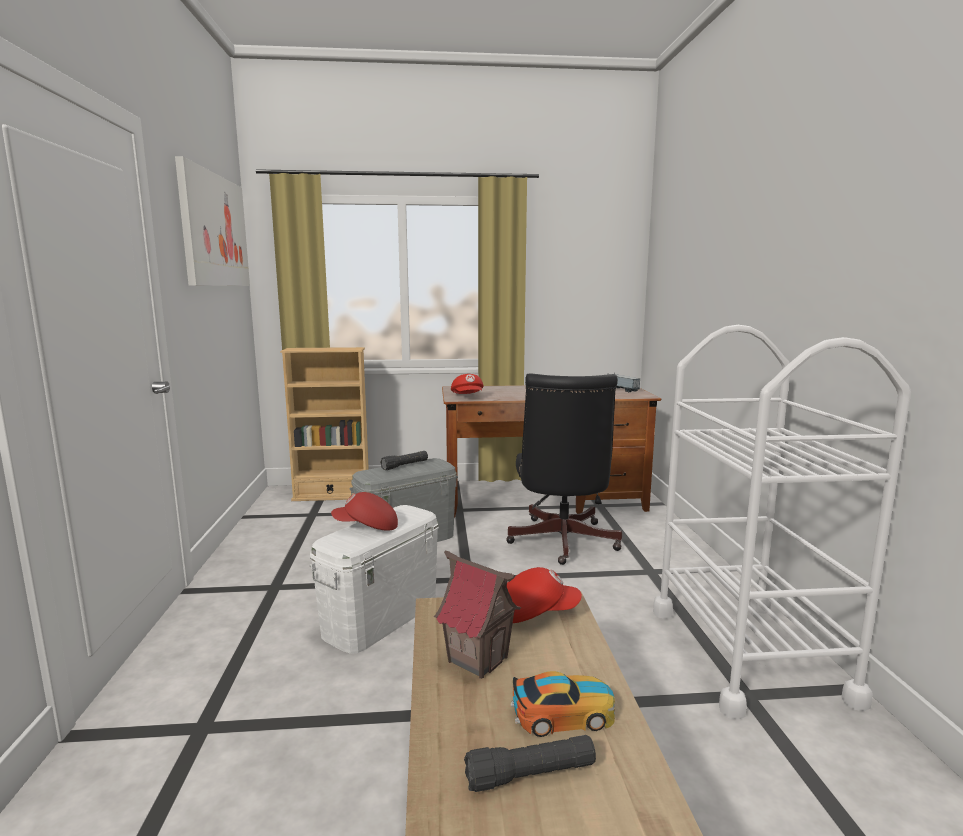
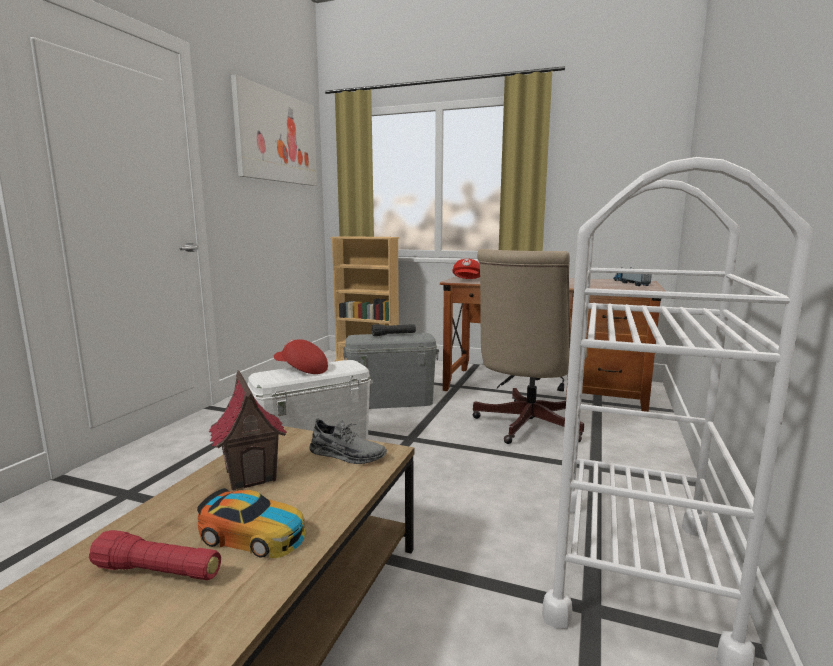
camera: 25 degrees right, 0 degrees up
black flashlight [464,735,596,792] -> red flashlight [89,530,221,580]
black office chair [506,373,622,565] -> beige office chair [472,249,587,444]
red cap [506,567,582,623] -> grey shoe [309,418,387,464]

